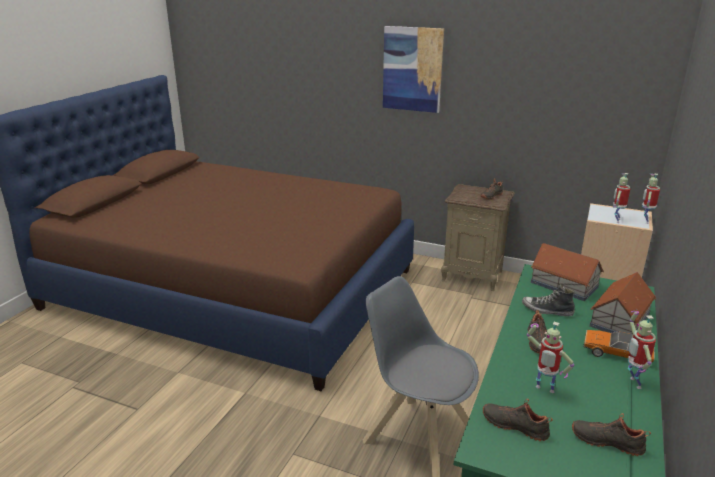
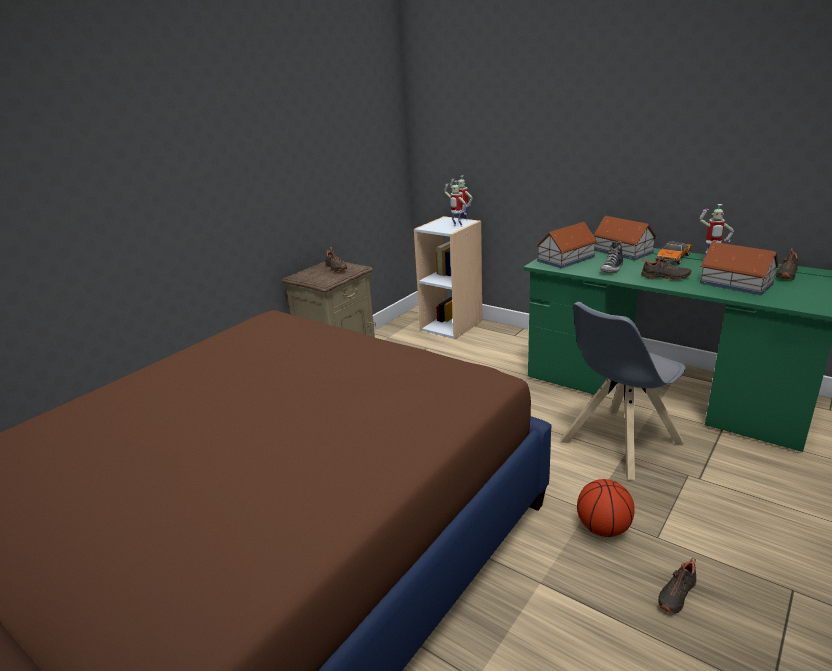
camera: 75 degrees left, 0 degrees up
picture [383,26,444,113] -> none
black shoe [483,399,553,441] -> black shoe moved to [658,558,696,614]
toy robot [527,322,574,393] -> toy house [700,242,780,296]
none -> basketball [577,479,635,537]

